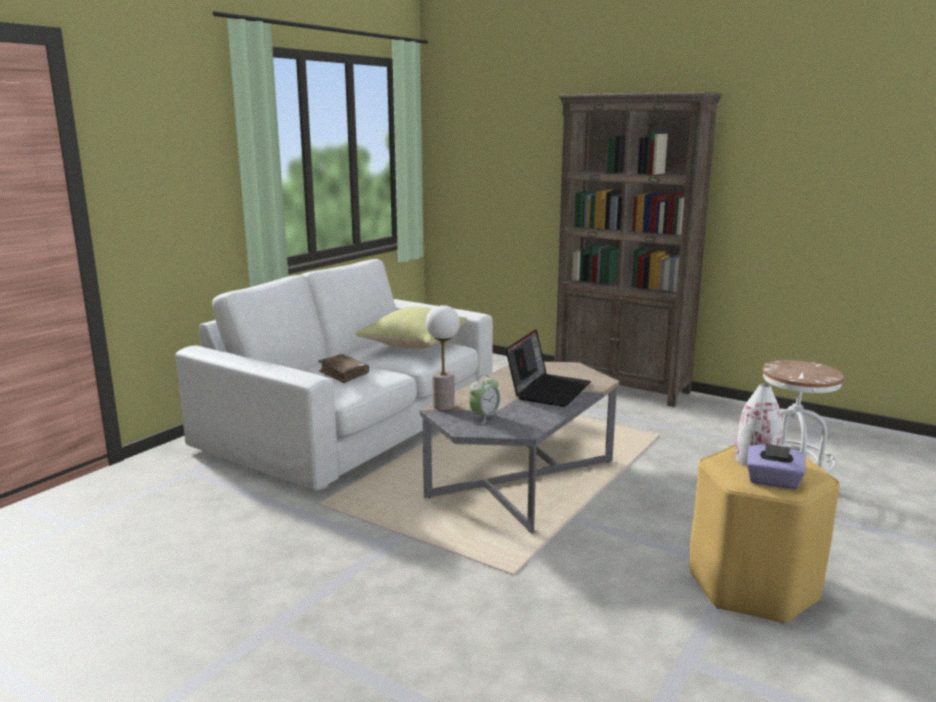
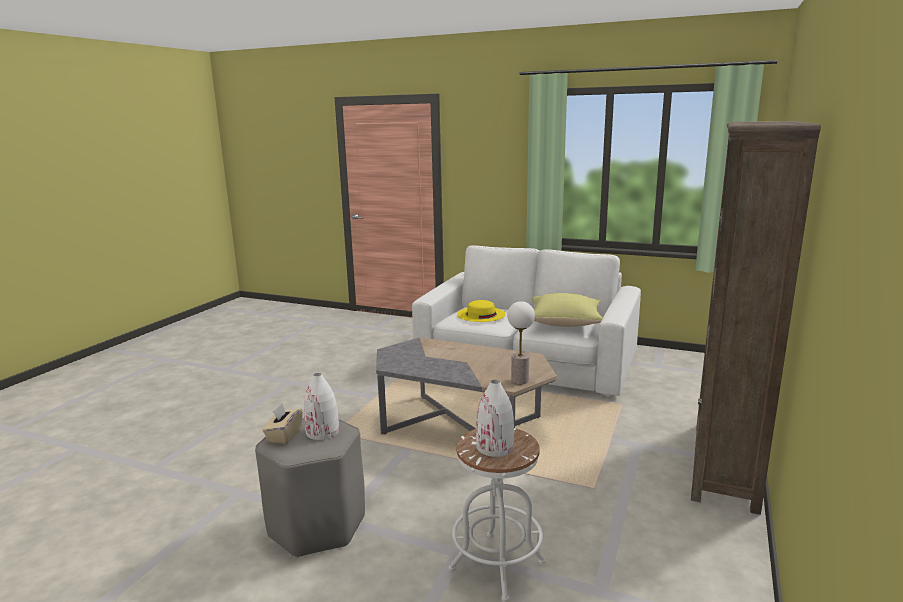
camera: 80 degrees right, 0 degrees up
brown book [318,354,369,383] -> yellow hat [457,300,506,322]
table lamp [426,305,460,410] -> table lamp moved to [507,301,535,384]
alarm clock [469,374,501,424] -> none
laptop [506,329,591,407] -> none
yellow stool [689,445,840,624] -> grey stool [255,418,365,558]
purple tissue box [747,443,806,490] -> beige tissue box [263,404,303,444]
none -> white vase [476,380,514,457]

